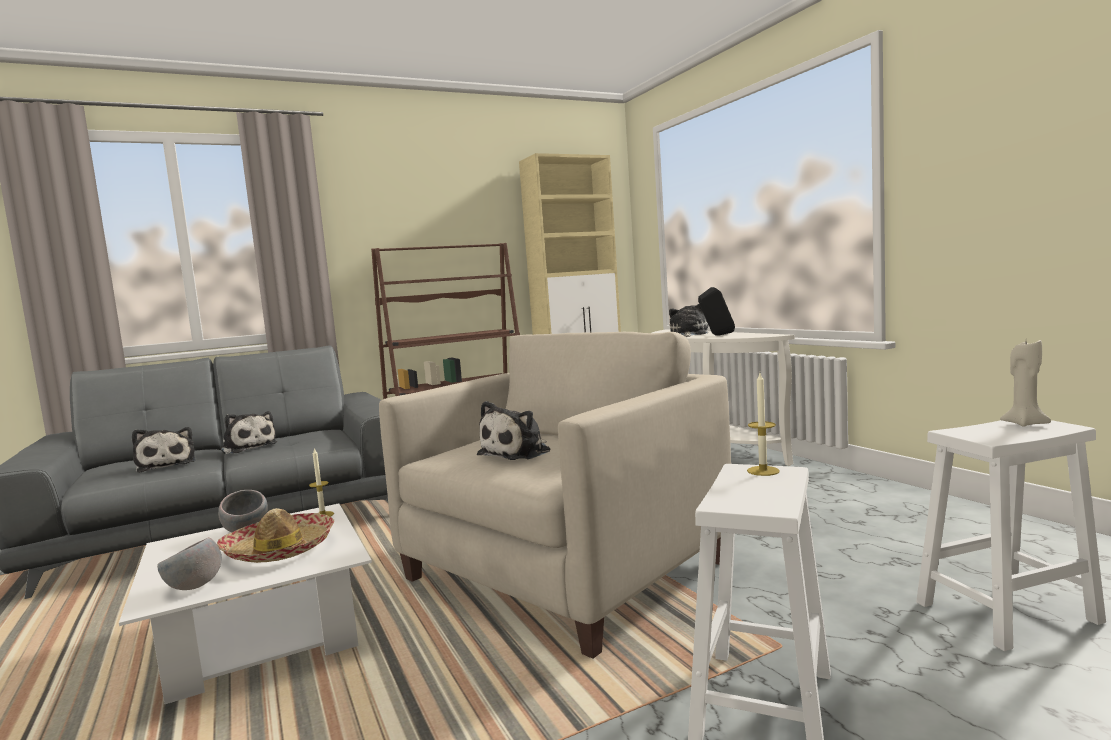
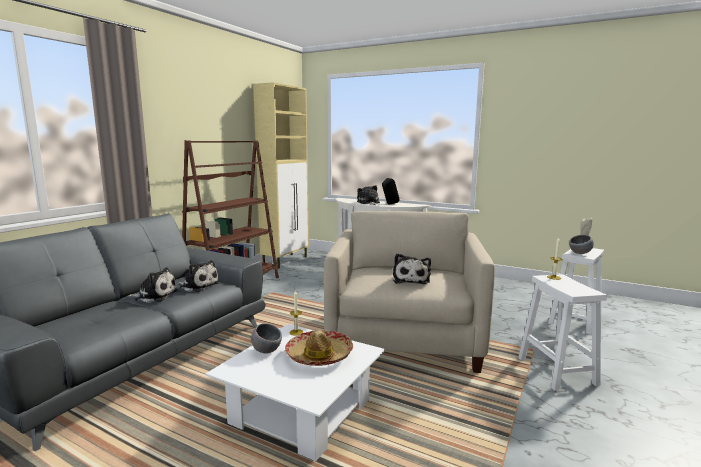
camera: 35 degrees left, 5 degrees up
plush toy [132,427,196,473] -> plush toy moved to [178,260,220,292]
grey bowl [157,537,222,590] -> grey bowl moved to [569,235,594,254]

